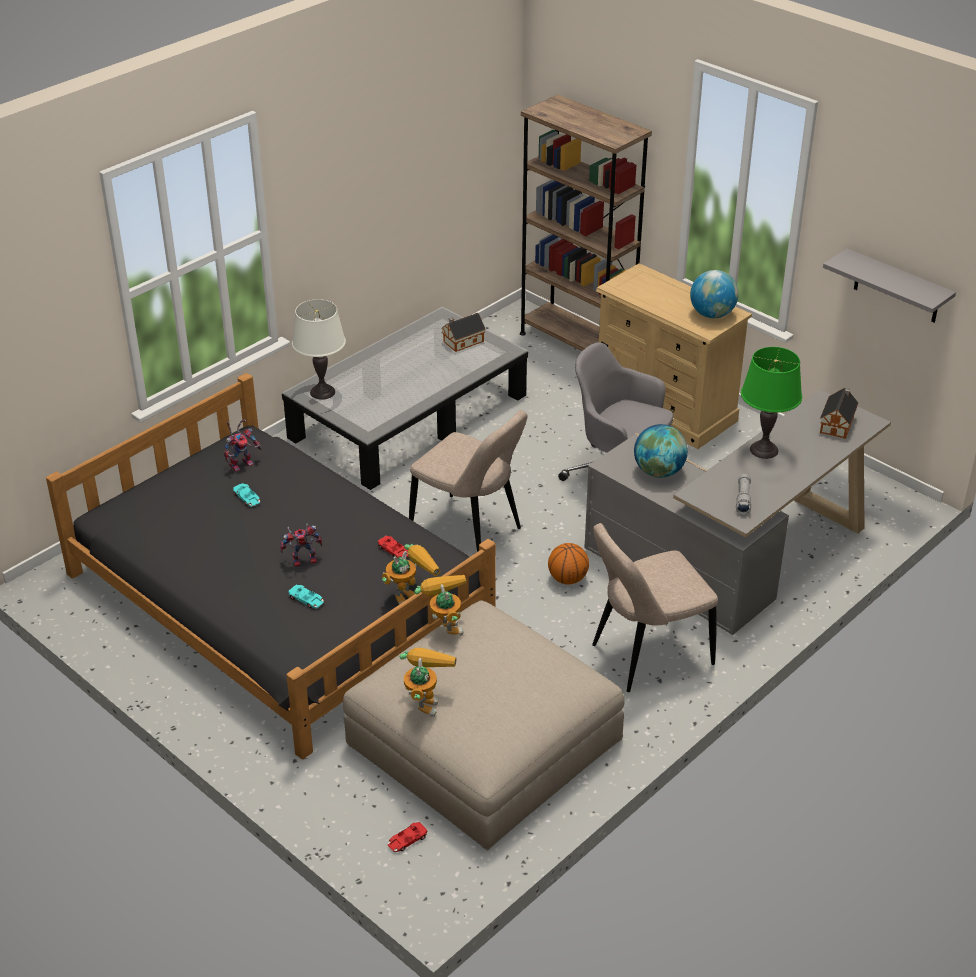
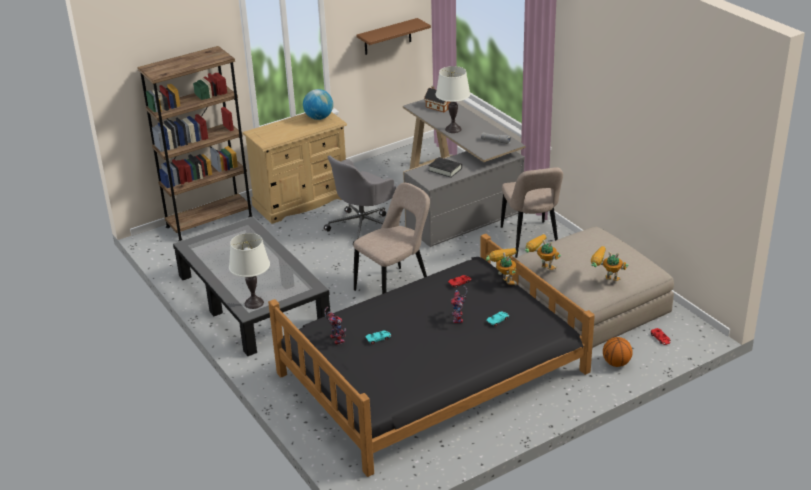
camera: 75 degrees left, 5 degrees down
toy robot [414,575,466,636] -> toy robot turned 45 degrees clockwise [525,234,561,270]
toy house [441,313,486,352] -> none
basketball [548,543,589,585] -> basketball moved to [603,337,633,367]
globe [634,424,688,478] -> black book [428,157,462,178]
green table lamp [741,347,802,459] -> white table lamp [435,66,471,133]
grey shelf [823,248,956,323] -> brown shelf [357,18,431,55]

